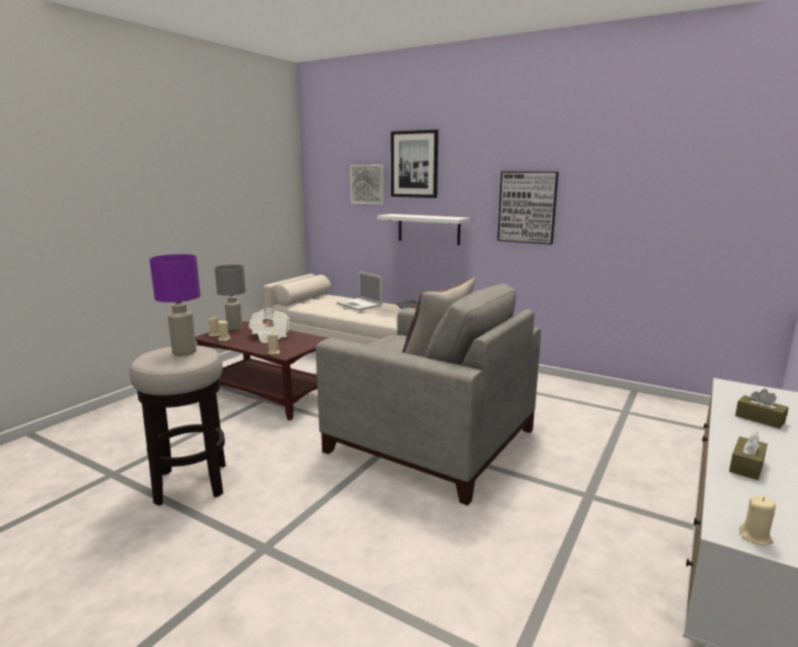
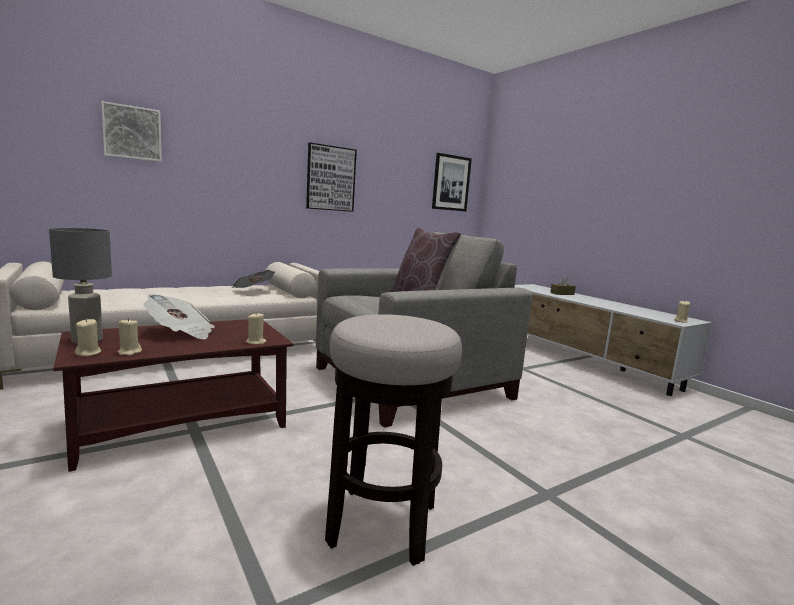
camera: 65 degrees left, 5 degrees down
purple table lamp [150,254,201,356] -> none
laptop [337,271,383,311] -> none
white shelf [377,214,470,245] -> none
picture [391,130,438,198] -> picture moved to [432,153,472,211]
brown tissue box [729,431,767,480] -> none

